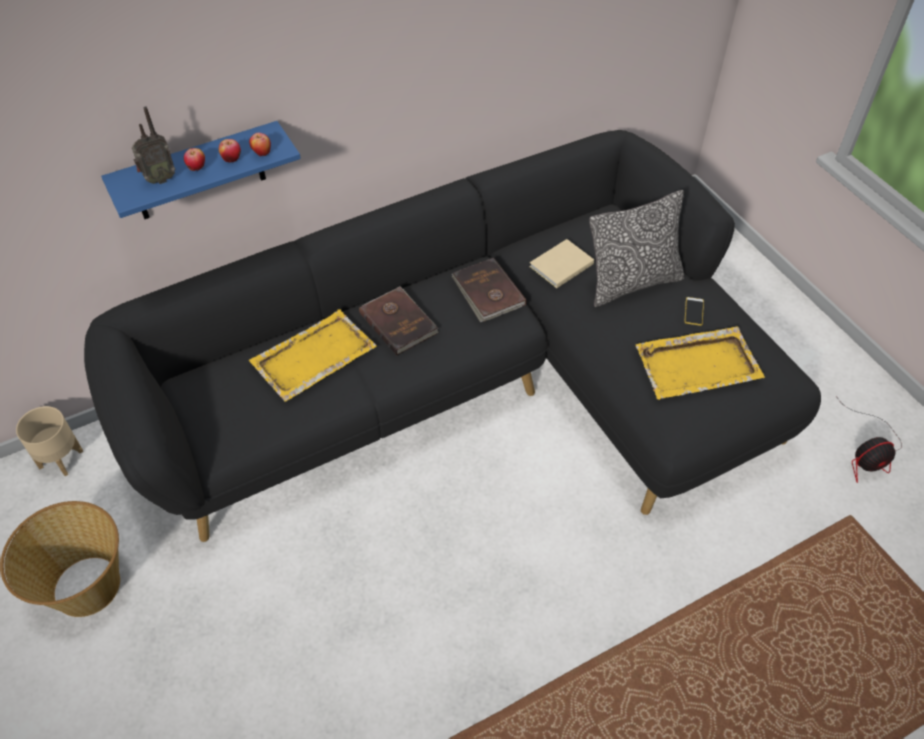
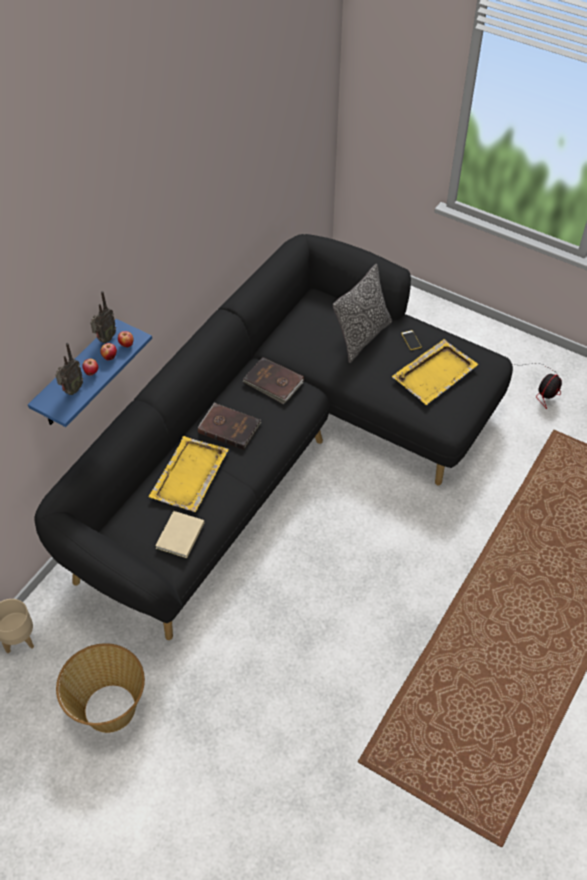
camera: 30 degrees left, 0 degrees up
beige book [529,239,594,289] -> beige book moved to [155,511,204,558]
none -> radio [90,291,116,343]

